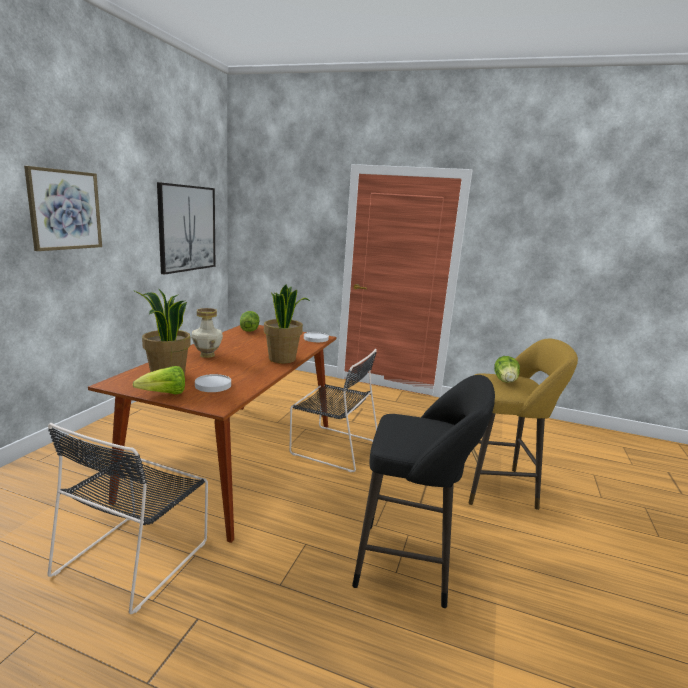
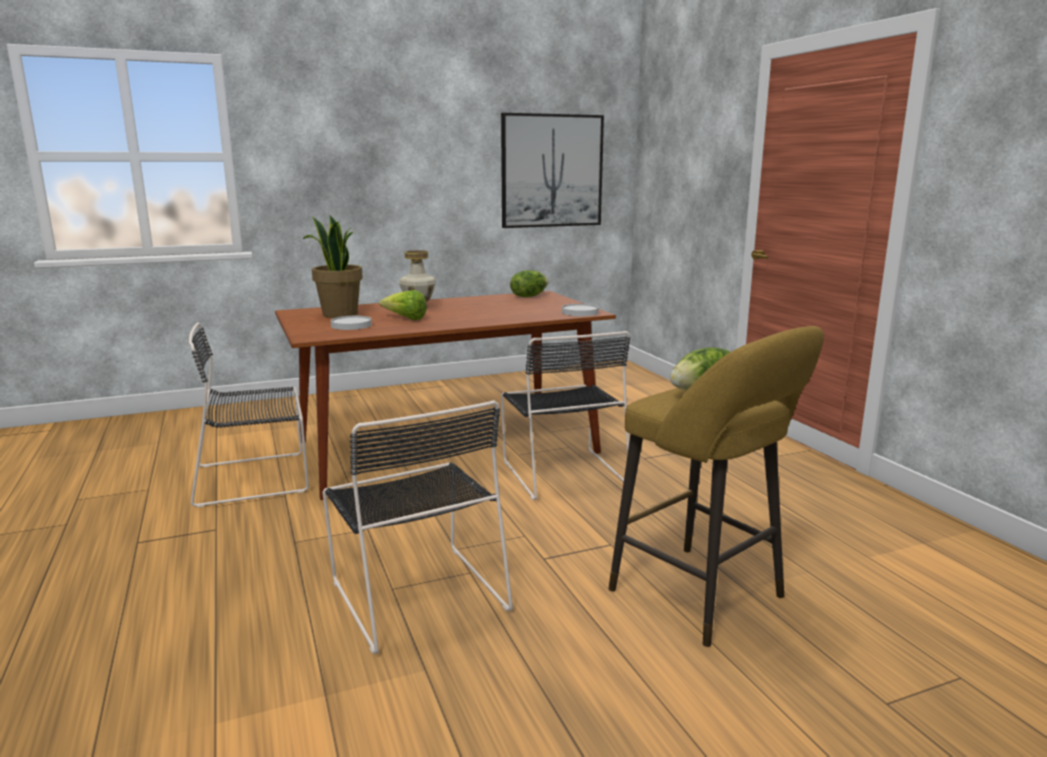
camera: 50 degrees right, 0 degrees up
picture [24,166,102,251] -> none
lettuce [133,366,185,394] -> lettuce moved to [380,290,427,320]
potted plant [264,285,310,363] -> none
black stool [352,375,495,608] -> black chair [323,400,513,654]

